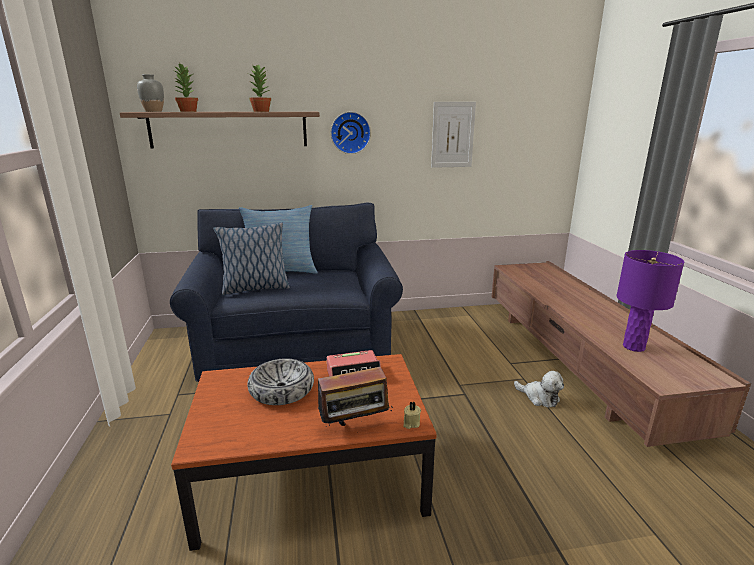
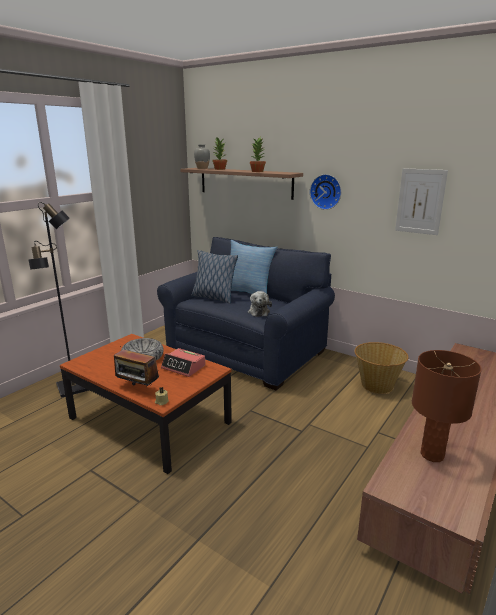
camera: 45 degrees right, 0 degrees up
plush toy [514,371,564,408] -> plush toy moved to [248,291,272,317]
purple table lamp [617,250,684,352] -> brown table lamp [412,350,482,462]
none -> black floor lamp [29,202,89,398]
none -> basket [355,342,408,394]

